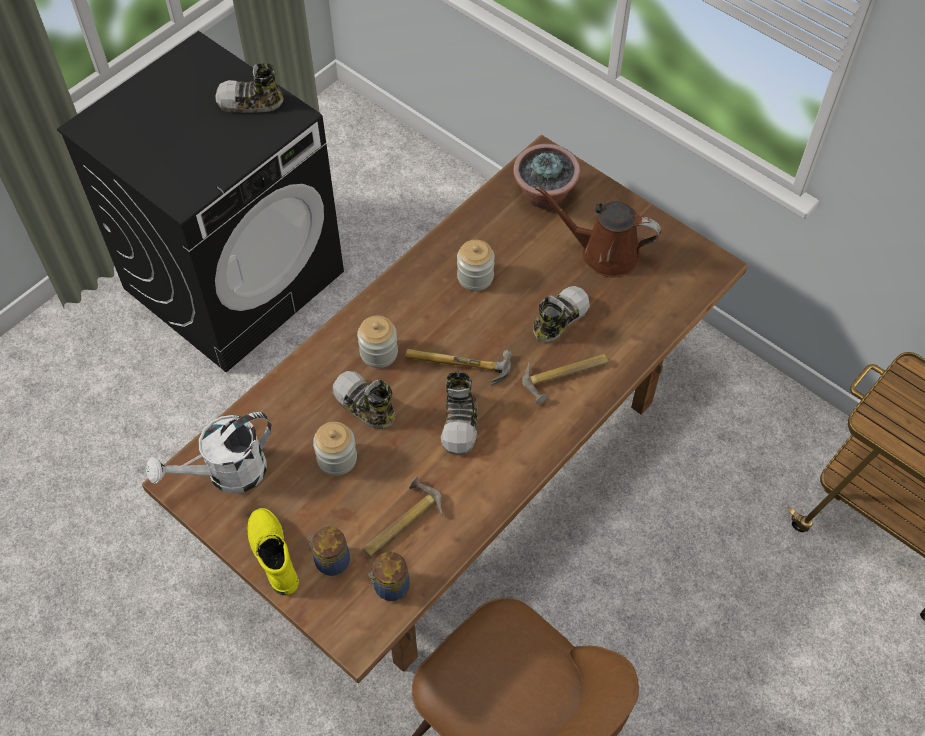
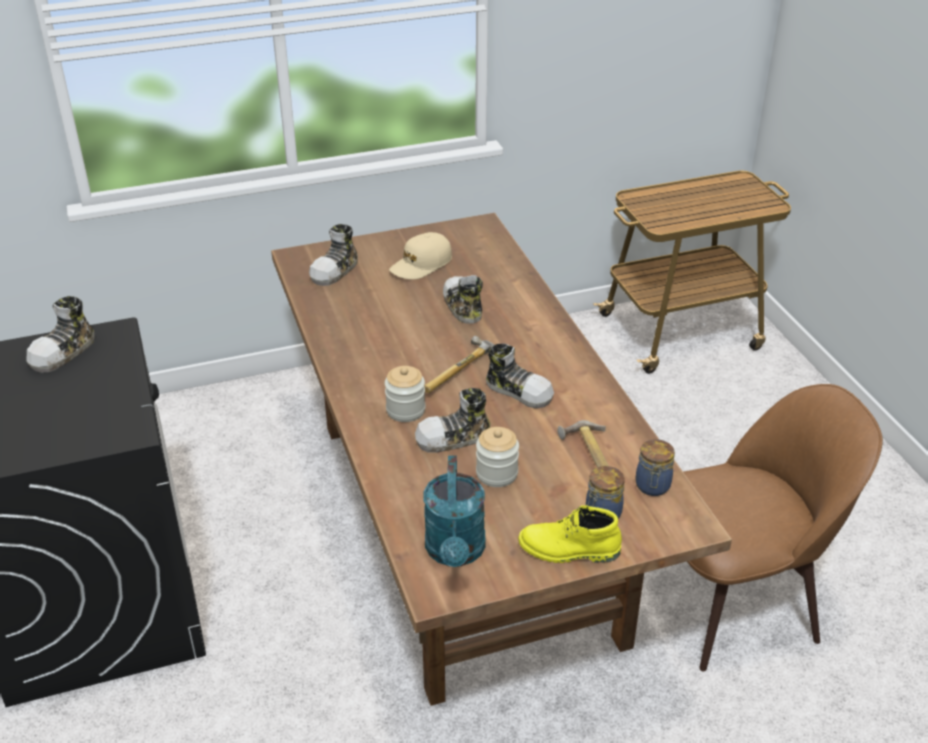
camera: 60 degrees left, 20 degrees down
white watering can [146,412,272,494] -> turquoise watering can [423,455,486,567]
jar [457,240,495,291] -> none
potted plant [513,144,580,209] -> shoe [309,224,358,286]
hammer [522,354,608,404] -> none
brown watering can [535,186,661,277] -> beige cap [389,232,452,280]

